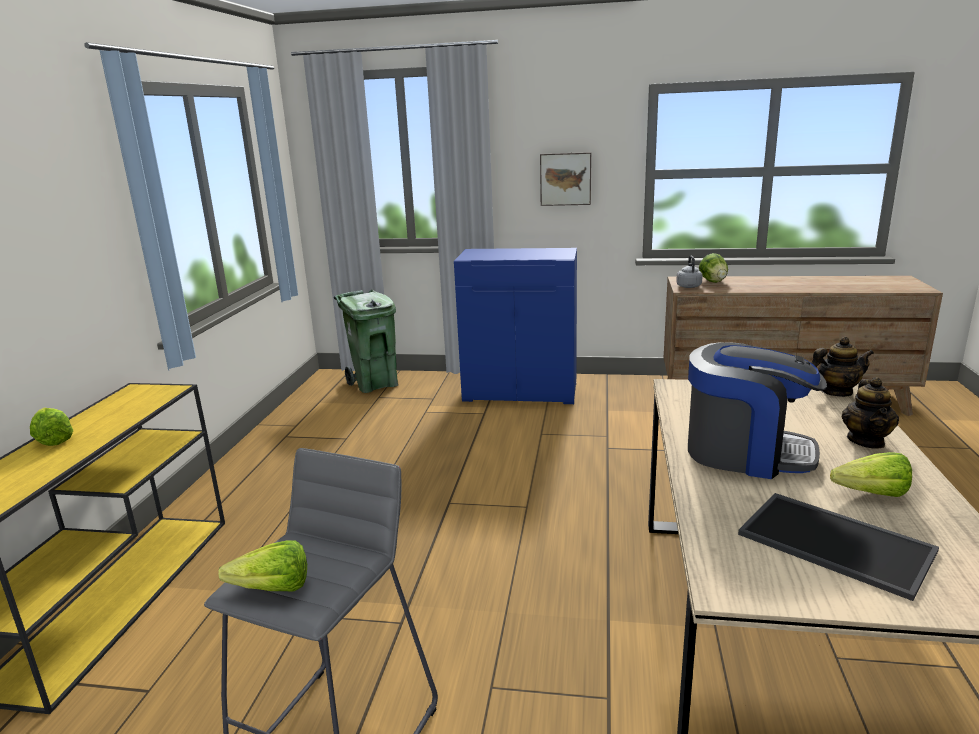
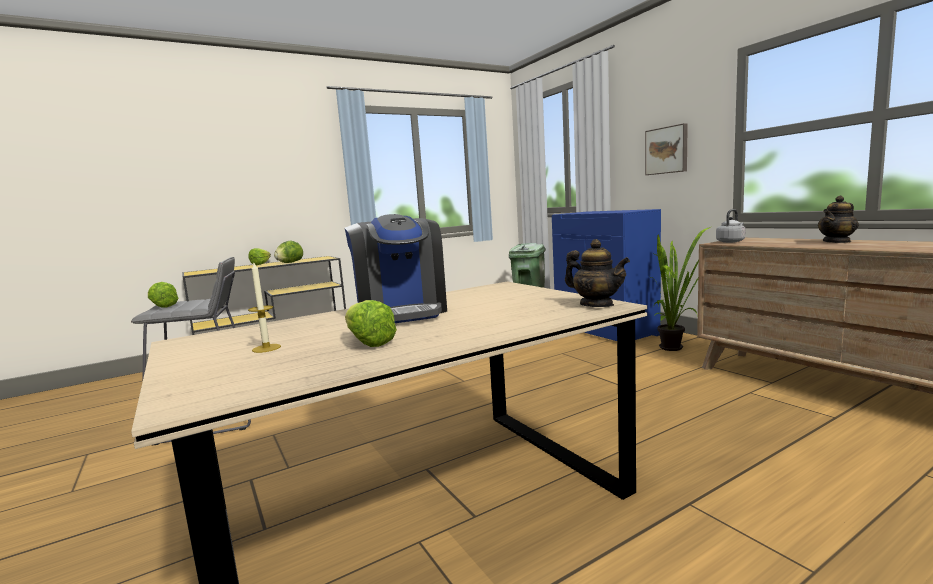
camera: 50 degrees right, 10 degrees down
lettuce [699,253,728,283] -> lettuce moved to [274,241,303,263]
tray [738,493,939,601] -> candle [248,263,281,353]
teapot [841,377,899,449] -> teapot moved to [818,196,859,243]
none -> potted plant [651,227,711,351]

